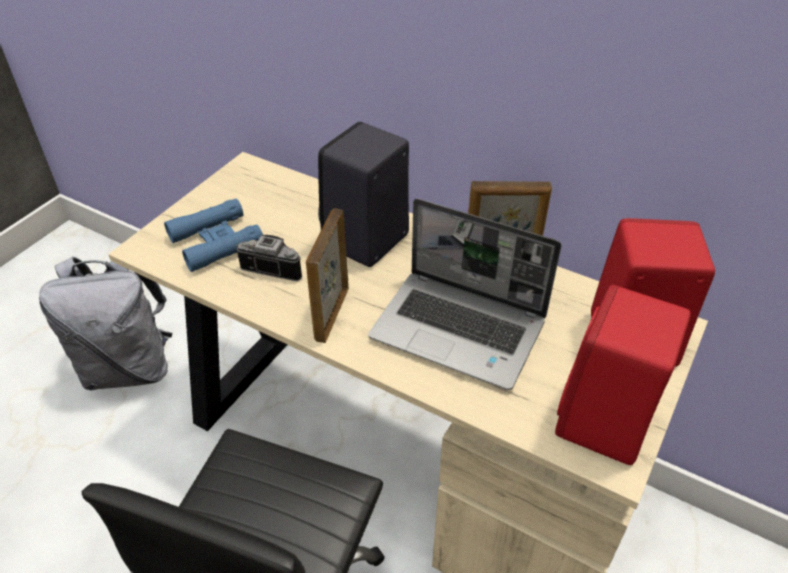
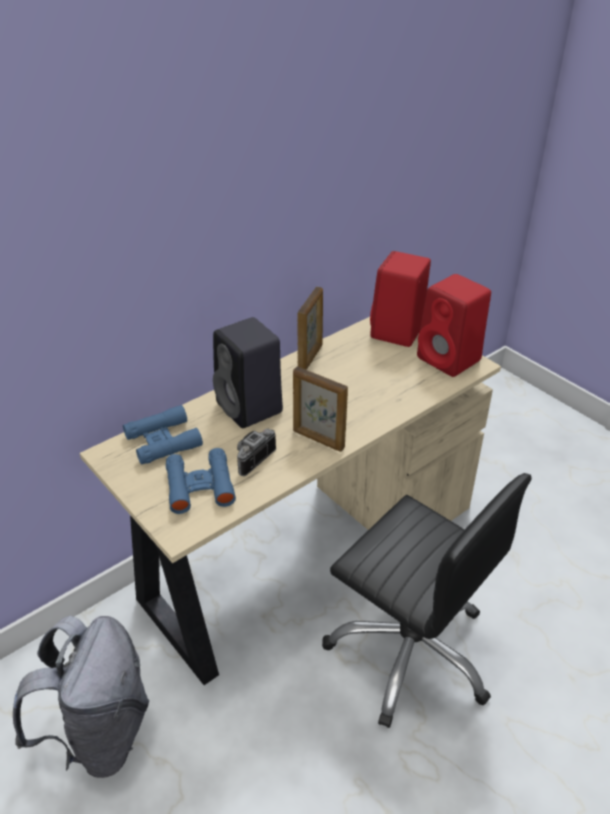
camera: 70 degrees left, 5 degrees down
laptop [369,198,562,390] -> none
none -> blue binoculars [123,405,203,465]

